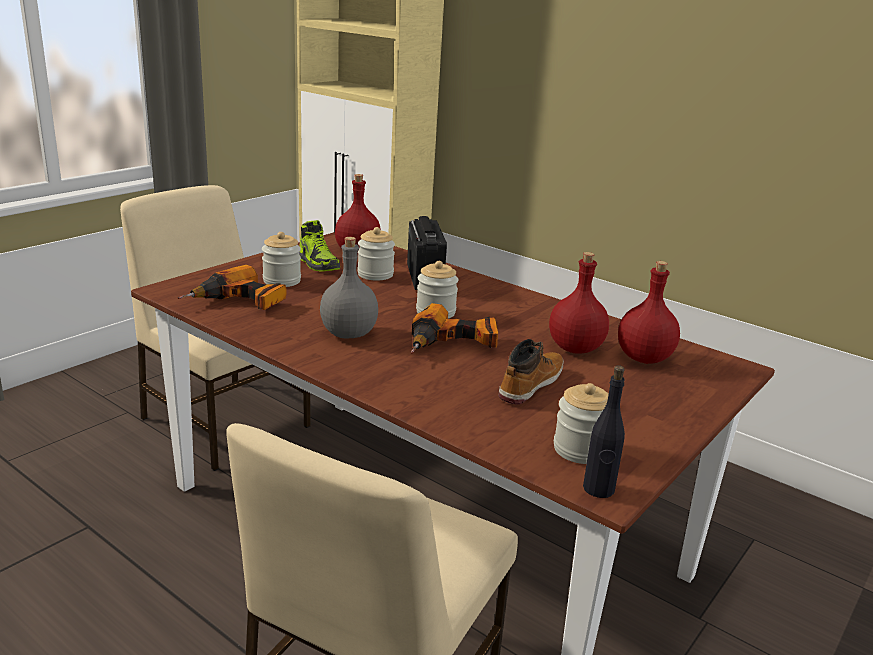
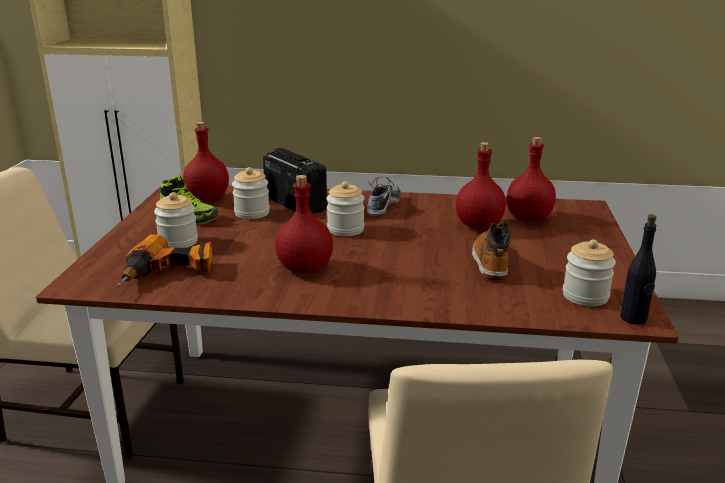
camera: 30 degrees left, 0 degrees up
grey bottle [320,237,378,339] -> red bottle [275,175,333,274]
power drill [411,303,498,354] -> none
none -> shoe [367,177,401,217]

